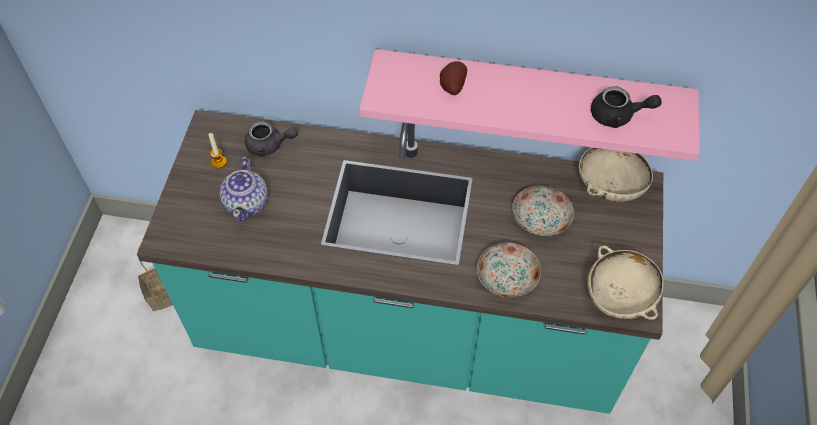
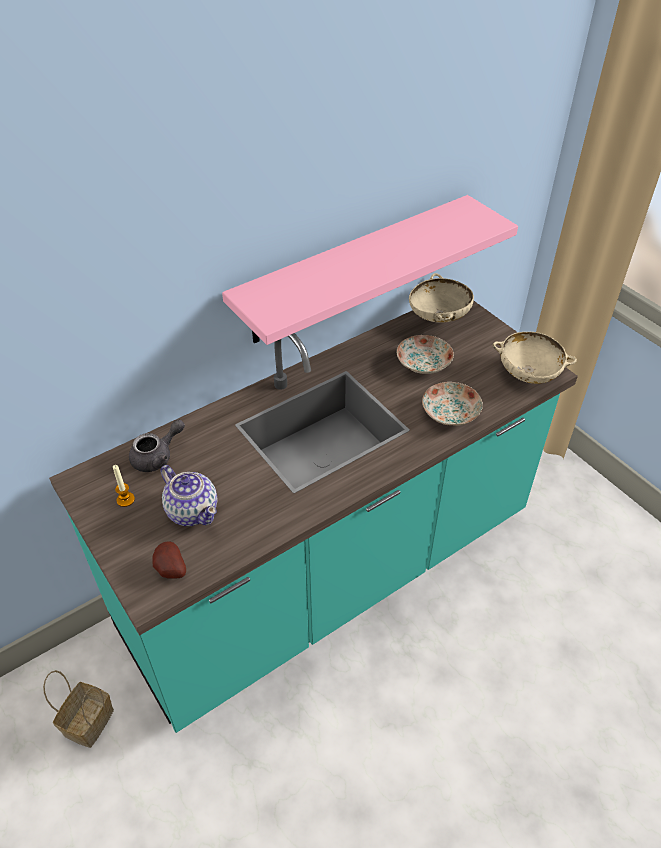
camera: 45 degrees left, 10 degrees down
potato [440,61,467,95] -> potato moved to [152,542,186,579]
black teapot [591,86,662,128] -> none

